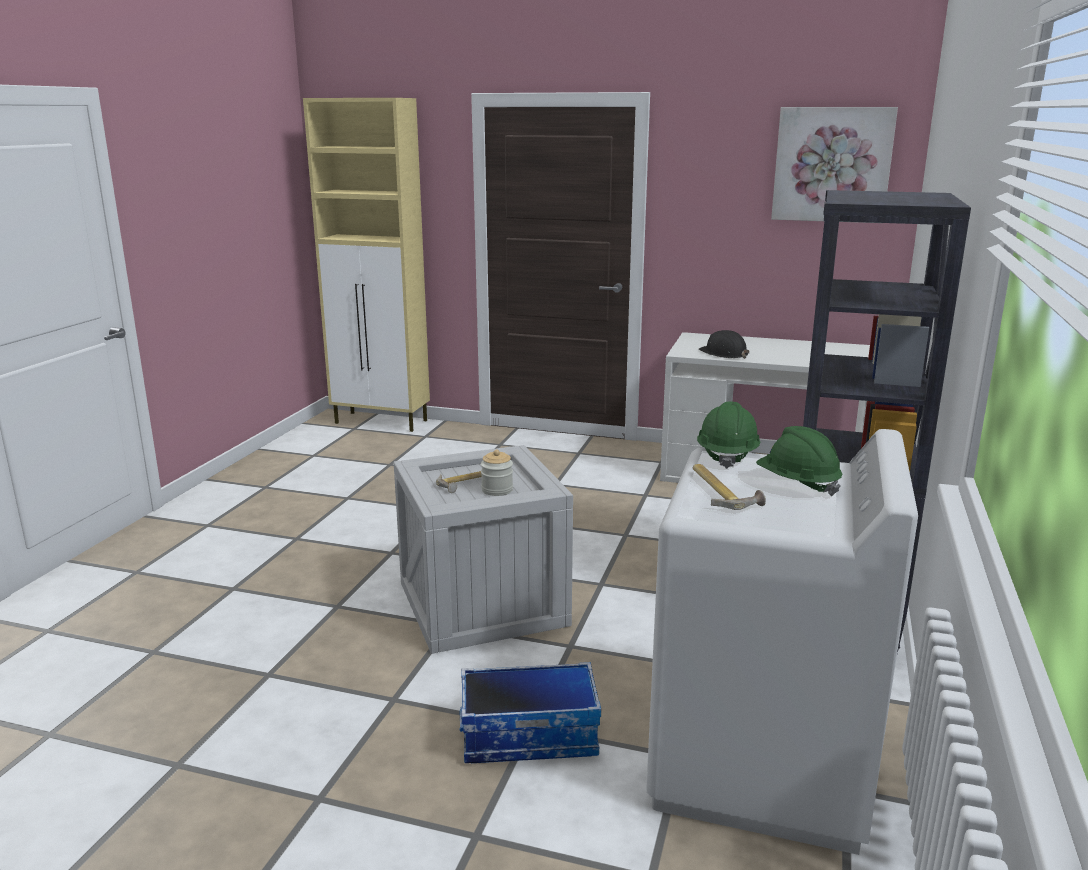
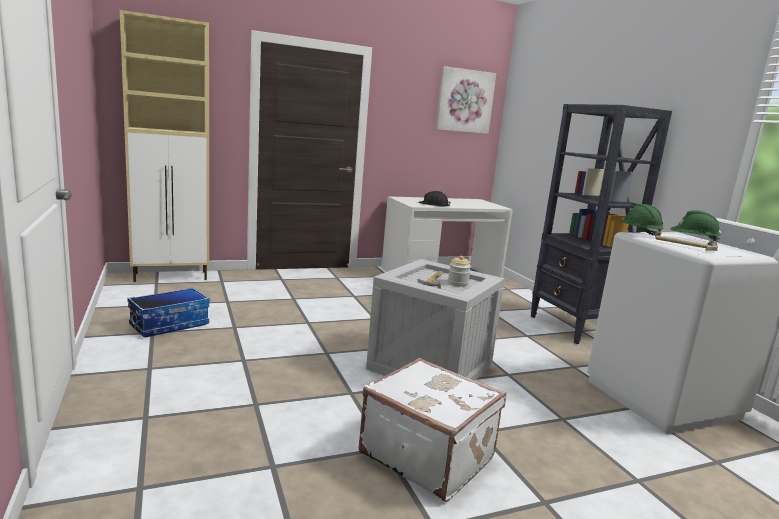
camera: 40 degrees left, 5 degrees down
storage box [460,662,601,763] -> storage box moved to [127,288,210,337]
none -> white suitcase [358,358,506,502]

